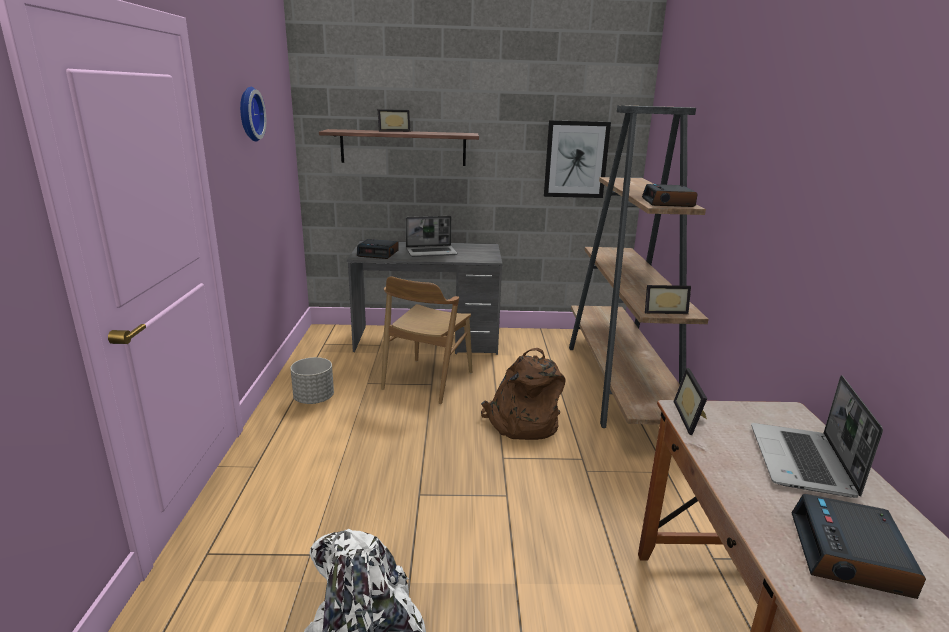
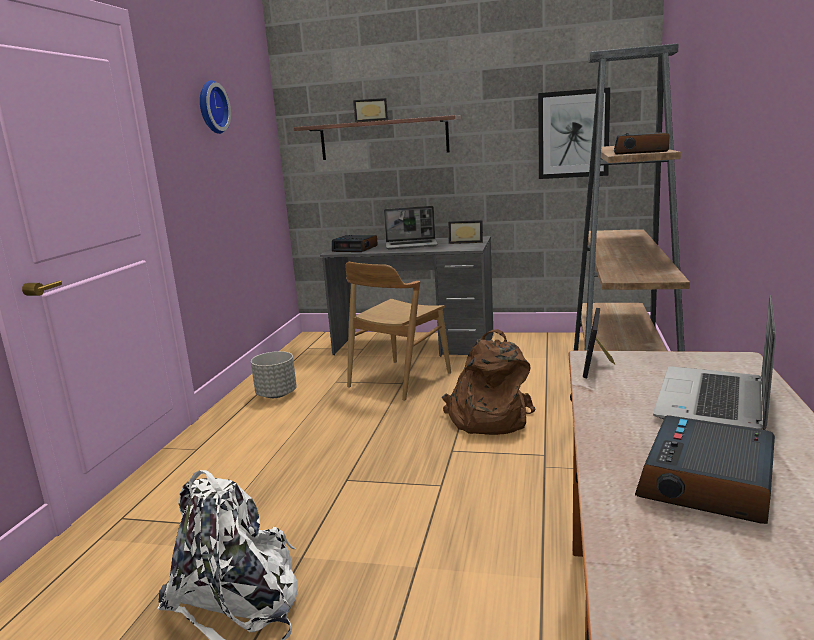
camera: 15 degrees right, 5 degrees down
picture frame [645,285,691,314] -> picture frame moved to [448,220,483,244]

